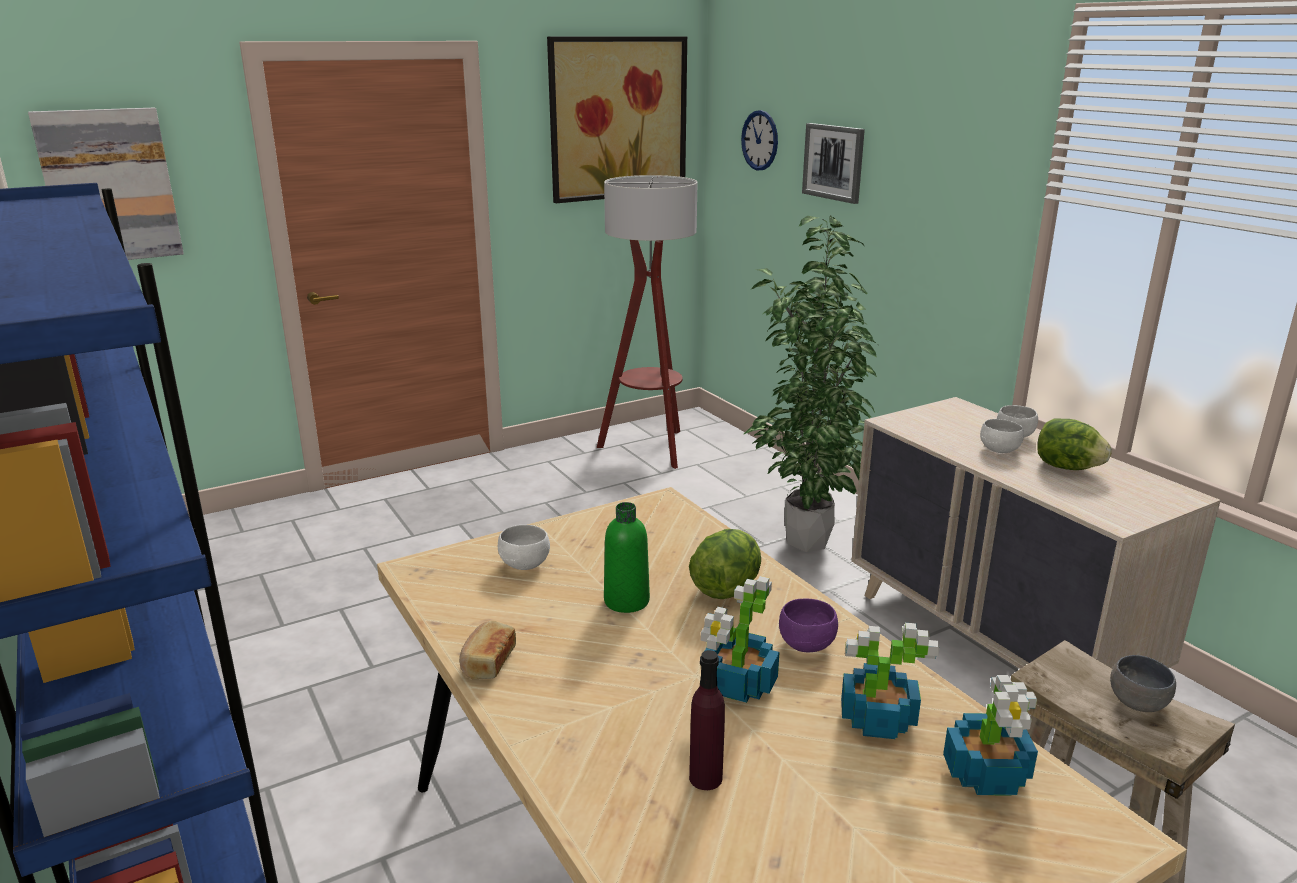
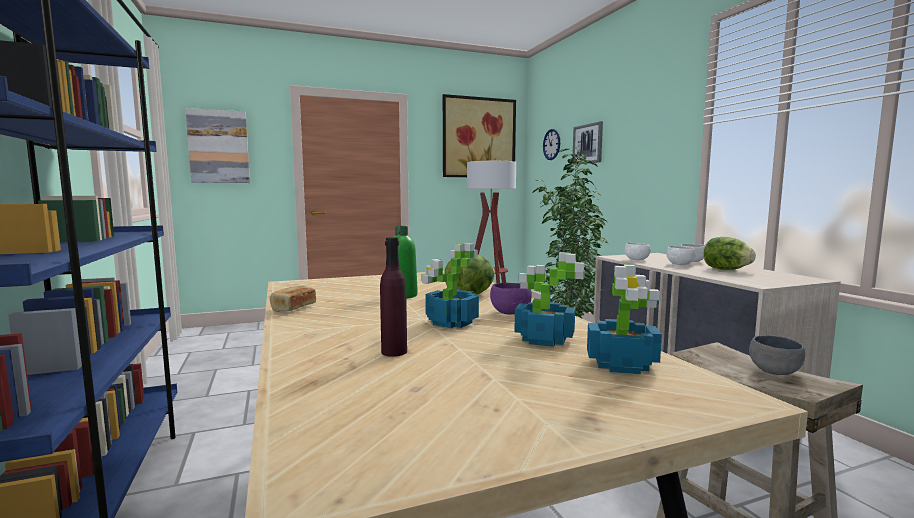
camera: 10 degrees right, 15 degrees down
white bowl [498,525,550,570] -> white bowl moved to [624,243,651,260]

